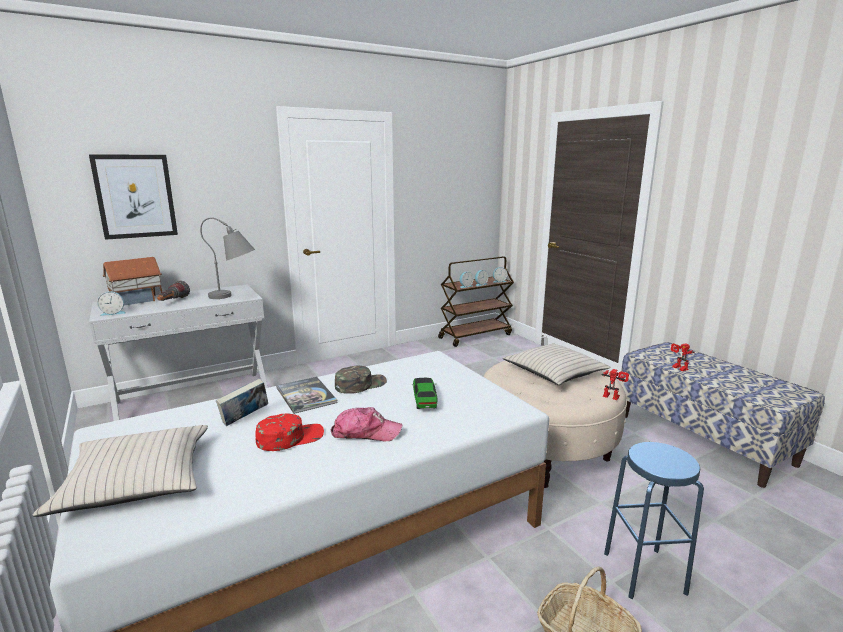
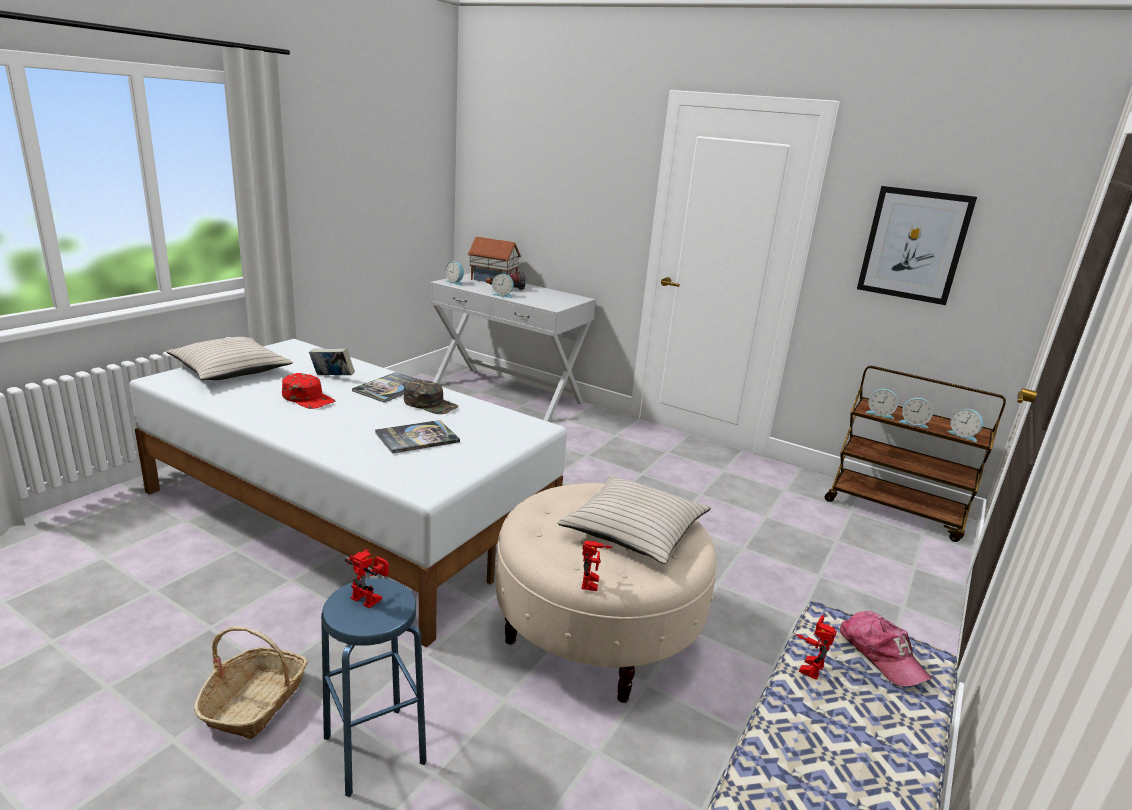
camera: 60 degrees right, 5 degrees up
picture [89,154,178,240] -> picture moved to [857,186,977,305]
grey table lamp [200,217,255,299] -> none
cap [331,407,402,442] -> cap moved to [840,611,932,686]
toy car [412,378,438,409] -> book [375,420,460,454]
none -> toy robot [345,549,389,608]
none -> alarm clock [492,274,514,298]

